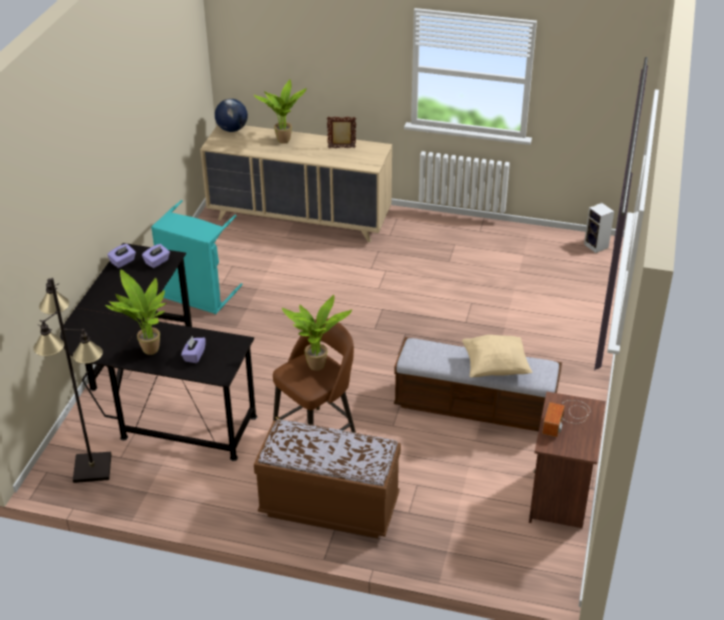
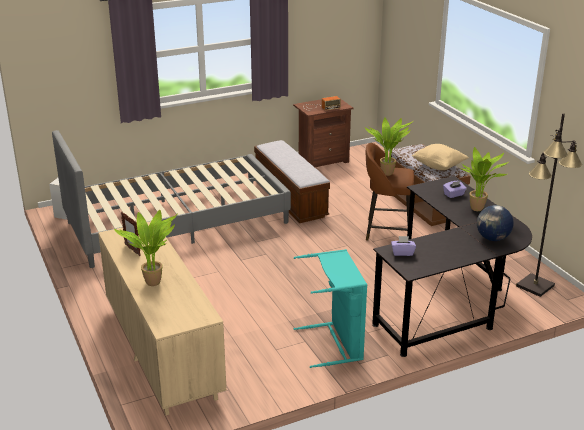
camera: 130 degrees left, 10 degrees down
purple tissue box [107,244,136,268] -> none
globe [215,99,248,132] -> globe moved to [477,205,514,241]
beige pillow [462,335,532,377] -> beige pillow moved to [412,144,469,170]
none -> grey bed [52,130,291,268]

